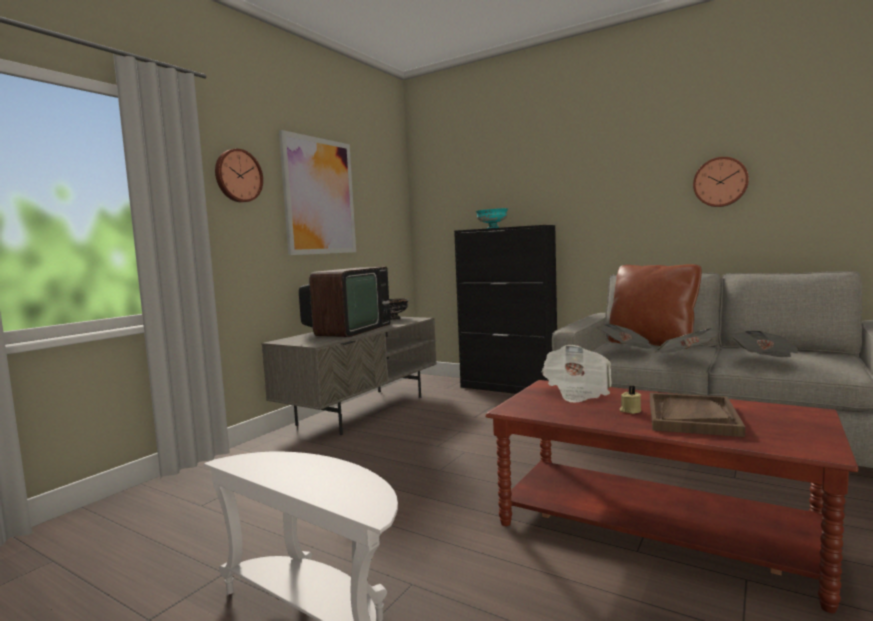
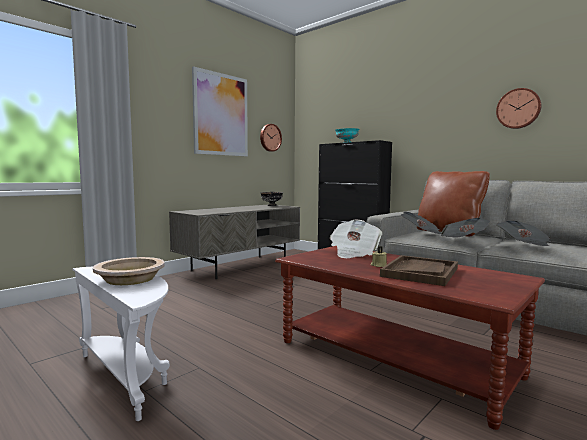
camera: 10 degrees right, 0 degrees up
wall clock [215,149,263,203] -> wall clock moved to [260,124,282,152]
television [299,267,392,337] -> none
none -> beige bowl [93,257,165,285]

